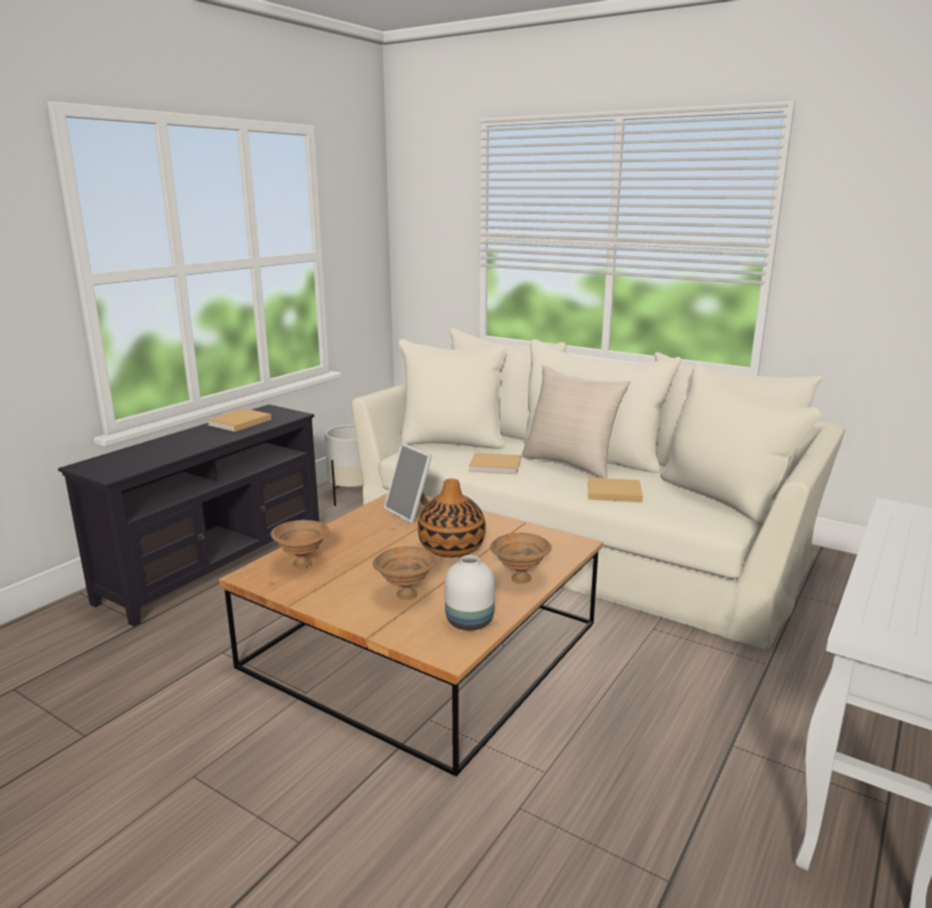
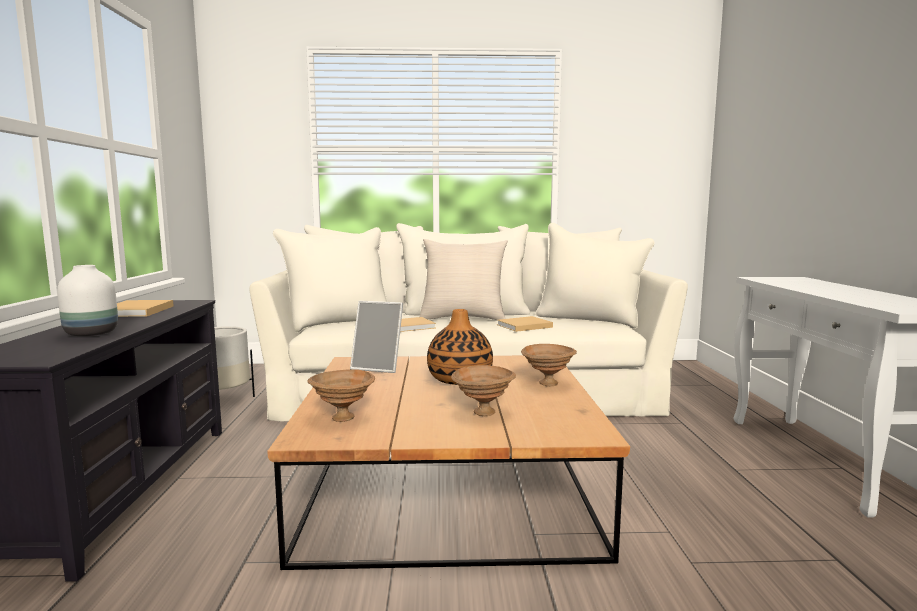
camera: 35 degrees left, 10 degrees down
white vase [445,555,495,630] -> white vase moved to [57,265,118,336]

